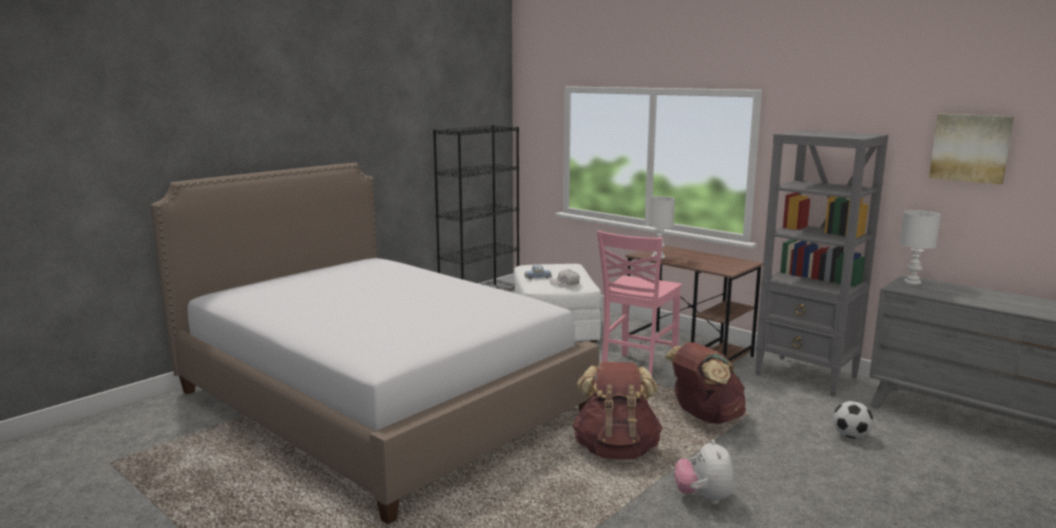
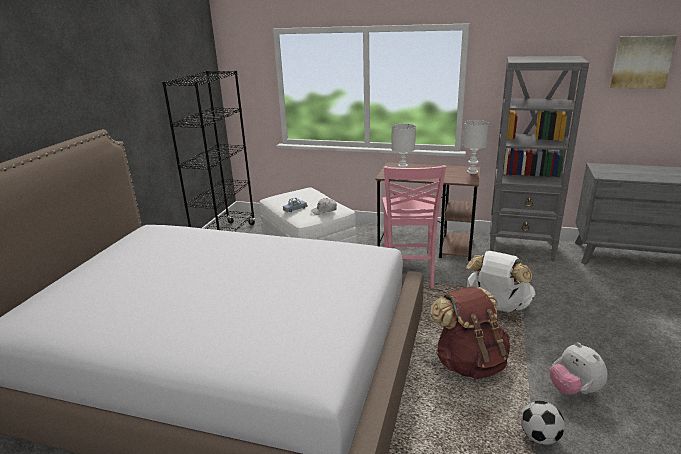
camera: 25 degrees left, 10 degrees up
brown backpack [664,342,746,424] -> white backpack [466,251,535,312]
football [833,401,873,438] -> football moved to [521,401,565,445]
white table lamp [900,210,941,285] -> white table lamp moved to [463,120,489,174]

